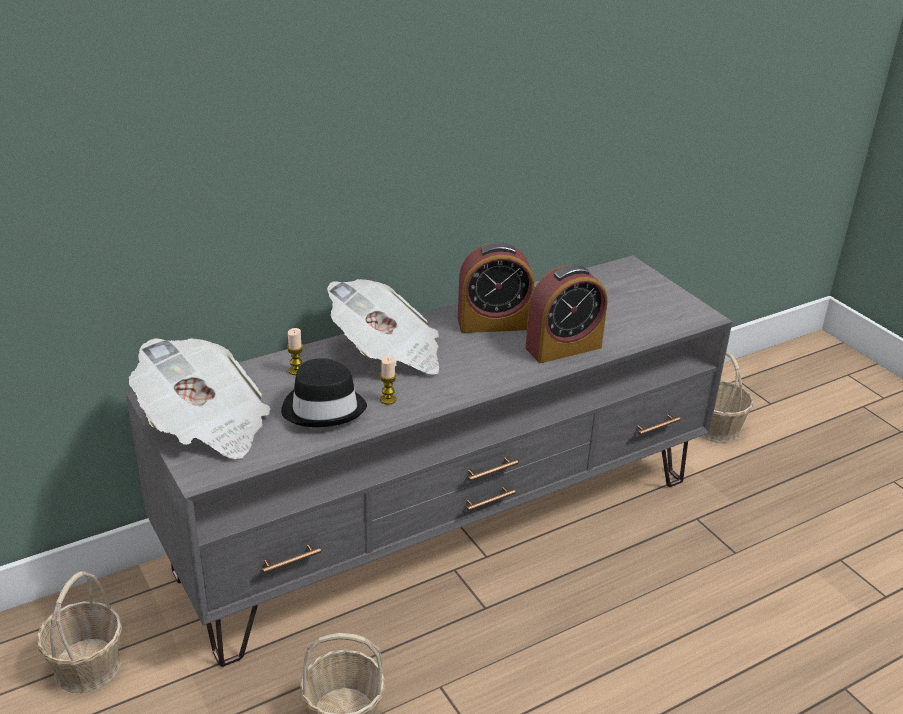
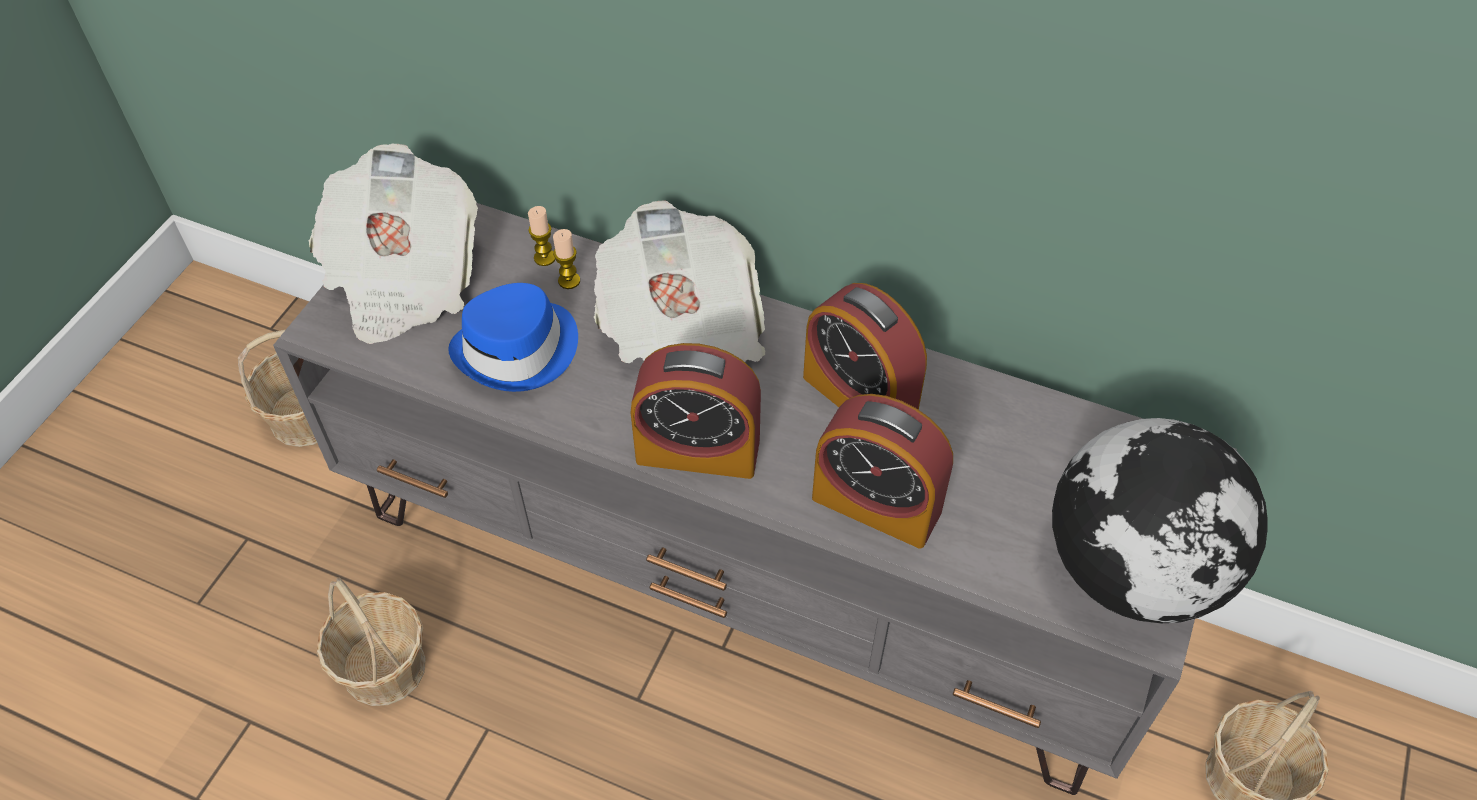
camera: 55 degrees right, 20 degrees up
black hat [281,358,367,427] -> blue hat [448,283,578,392]
candle [380,356,397,405] -> candle moved to [528,206,555,266]
none -> alarm clock [631,343,761,479]
none -> globe [1052,418,1268,623]

